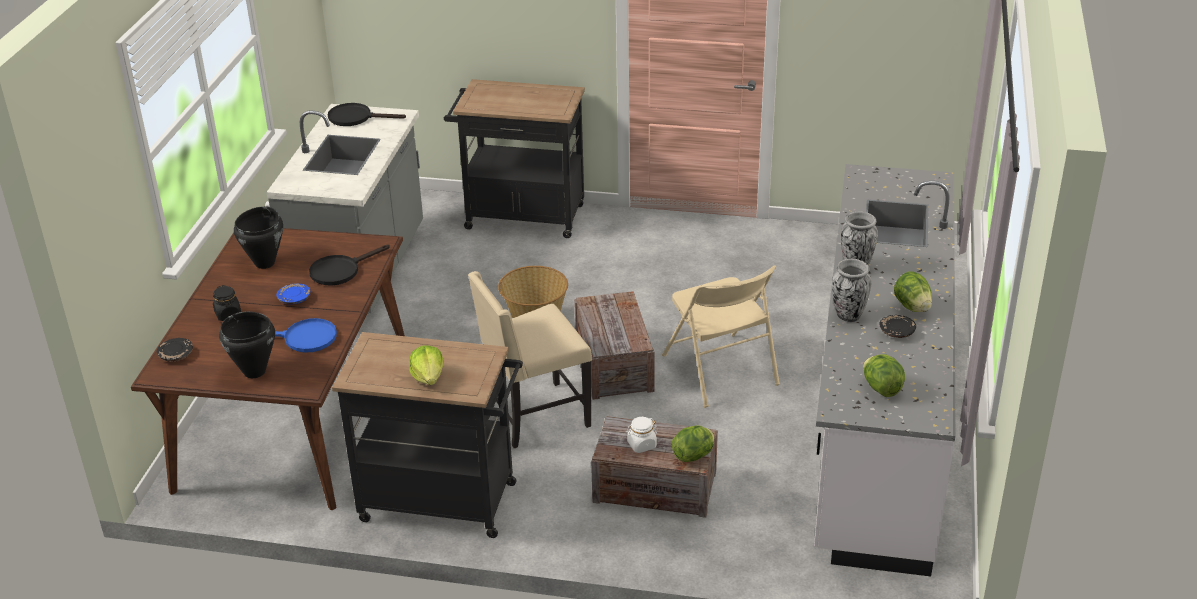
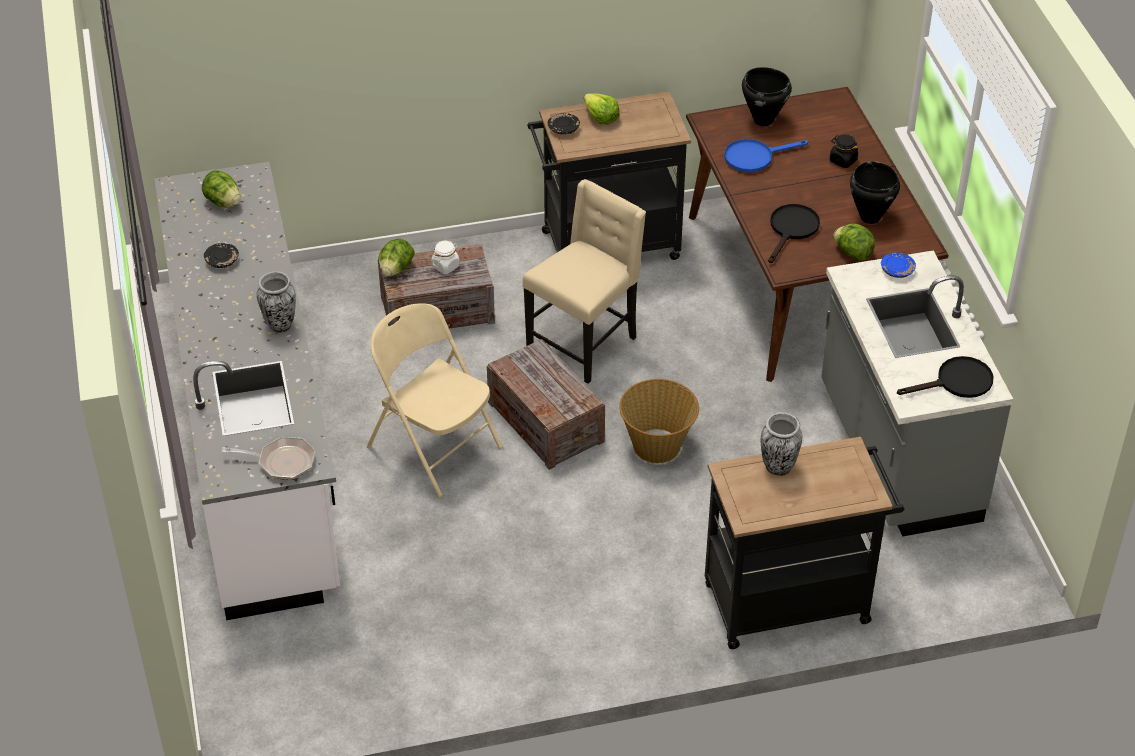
camera: 155 degrees right, 10 degrees up
black plate [157,338,193,362] -> black plate moved to [548,113,580,135]
blue plate [277,284,310,304] -> blue plate moved to [881,252,916,278]
vase [832,259,871,322] -> vase moved to [761,412,802,476]
lettuce [894,271,932,312] -> lettuce moved to [834,224,875,261]
none -> frying pan [222,437,315,480]

